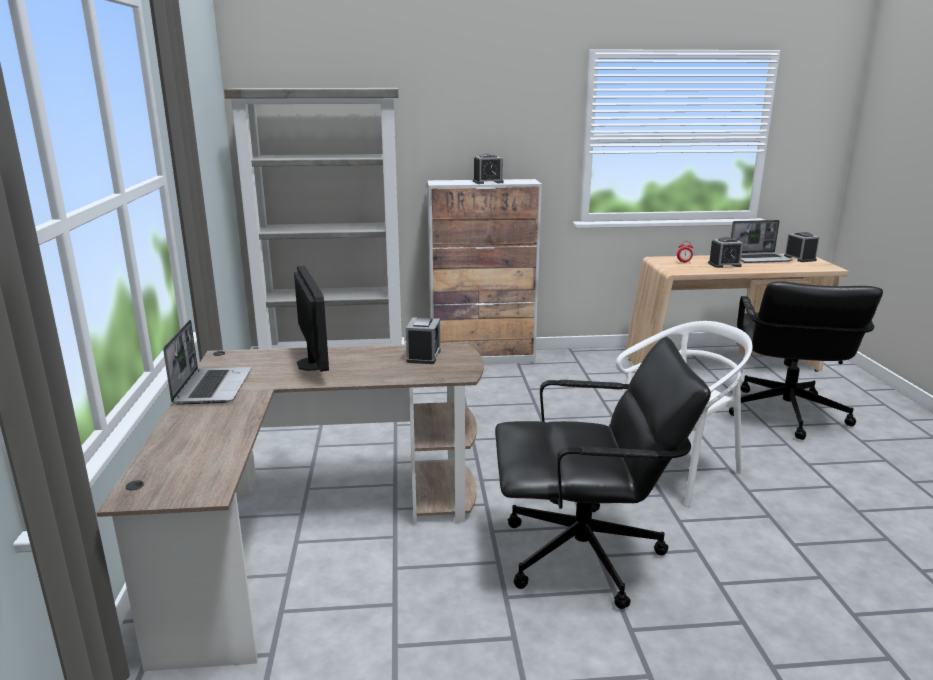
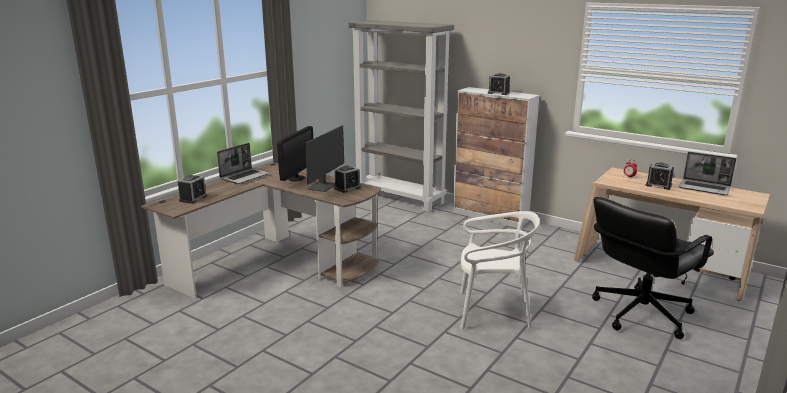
camera: 40 degrees right, 0 degrees up
black office chair [495,337,711,609] -> none
alarm clock [784,232,819,262] -> alarm clock moved to [177,175,207,204]
none -> monitor [305,125,344,192]

